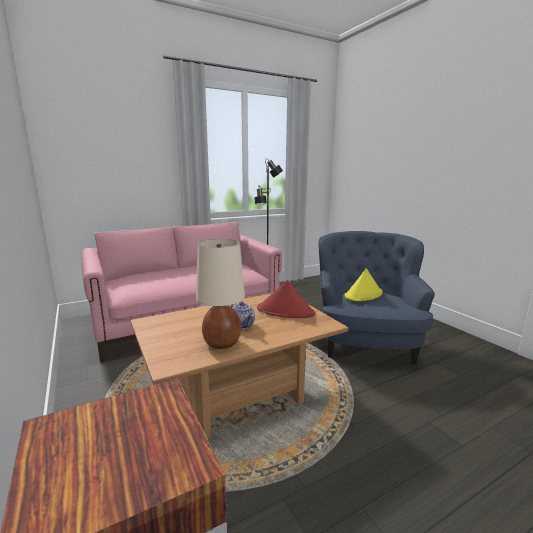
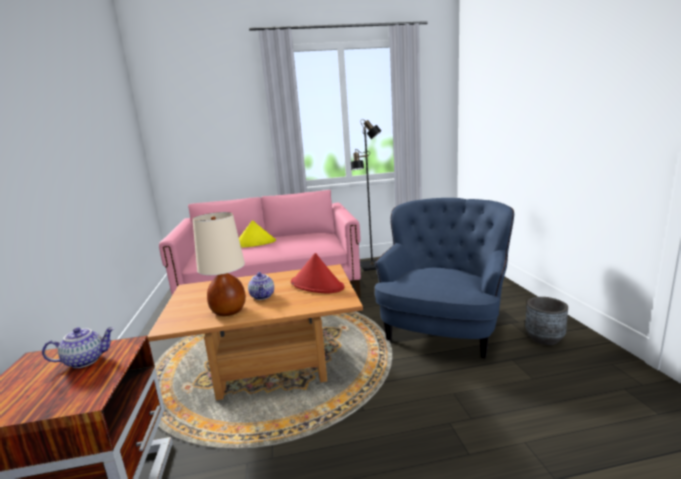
camera: 20 degrees right, 0 degrees up
yellow hat [344,268,383,301] -> yellow hat moved to [239,220,276,248]
none -> teapot [42,327,115,368]
none -> grey planter [525,297,568,345]

